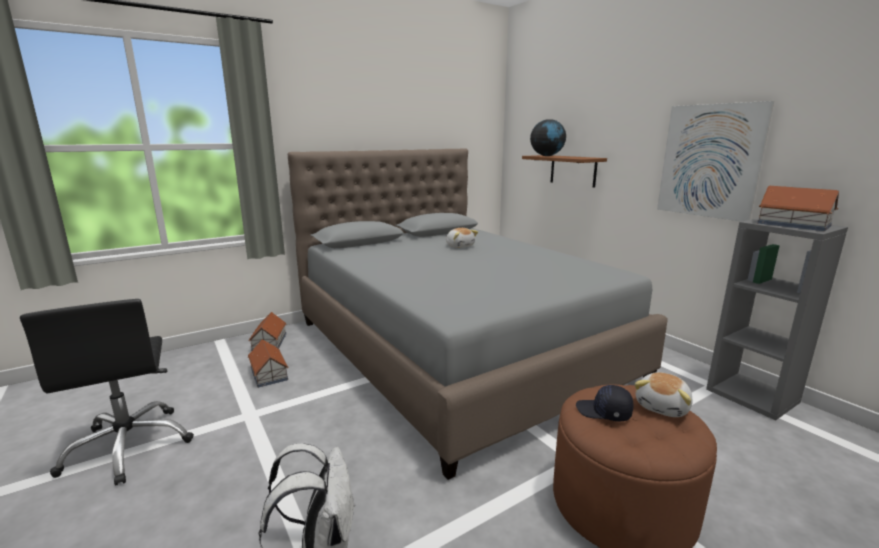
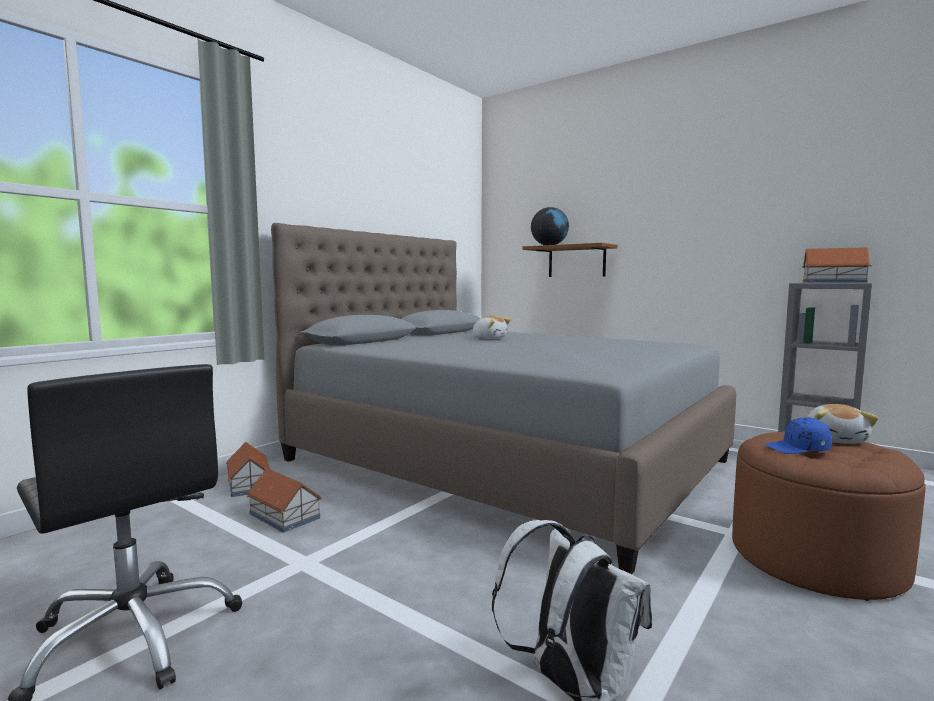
camera: 20 degrees left, 10 degrees down
black cap [576,385,633,421] -> blue cap [765,417,831,454]
picture [657,101,774,222] -> none

